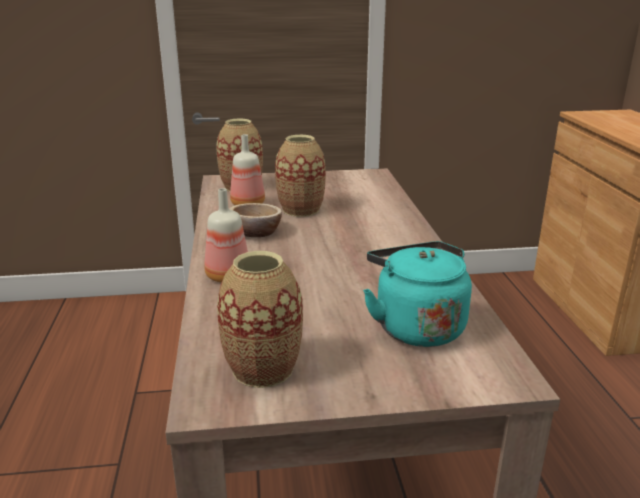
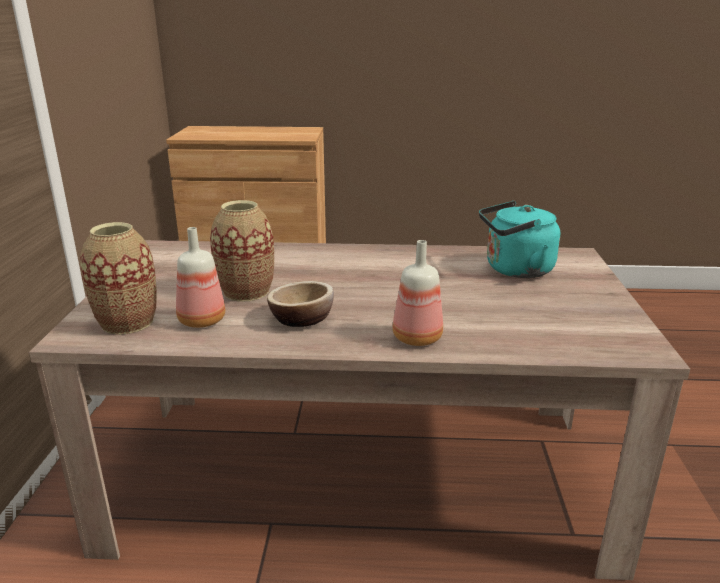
camera: 80 degrees left, 0 degrees up
vase [217,251,303,388] -> none

